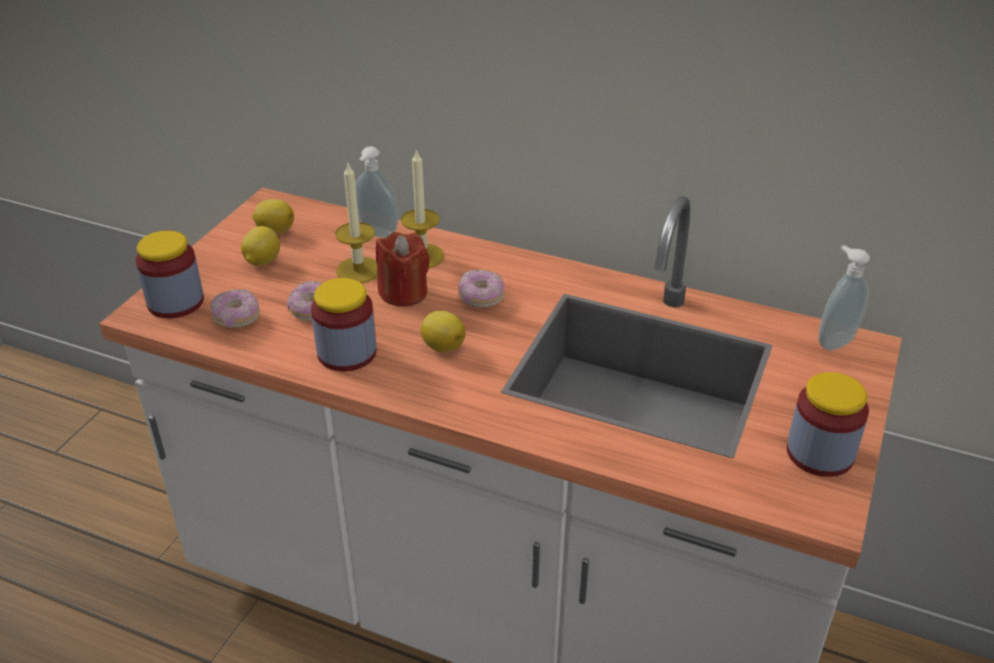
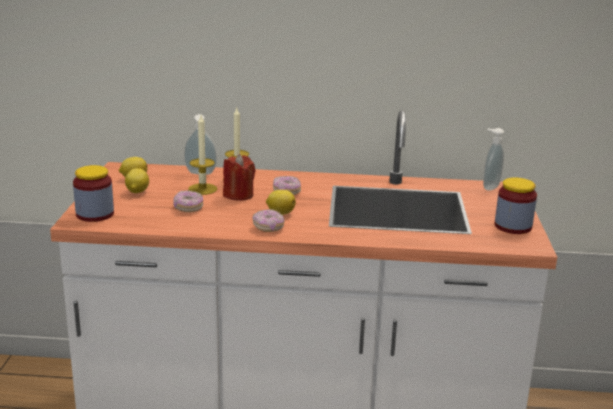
camera: 20 degrees left, 15 degrees down
donut [210,289,260,328] -> donut moved to [252,209,285,232]
jar [311,278,377,371] -> none

